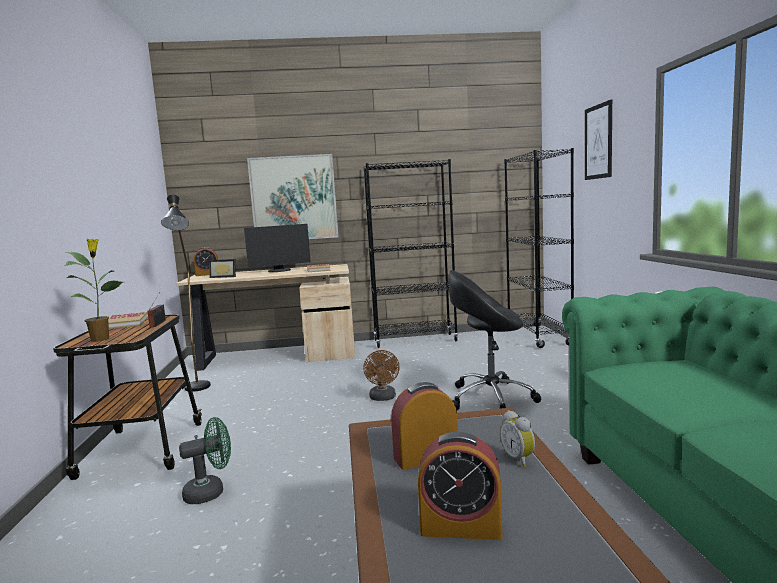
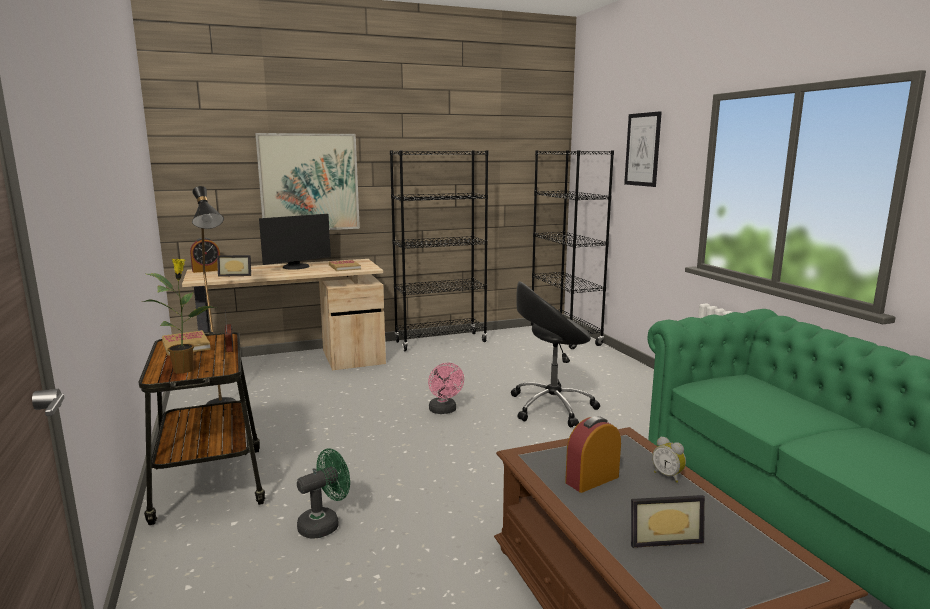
camera: 15 degrees left, 5 degrees up
brown fan [363,350,400,401] -> pink fan [428,363,464,414]
alarm clock [418,432,502,540] -> picture frame [631,495,705,548]

